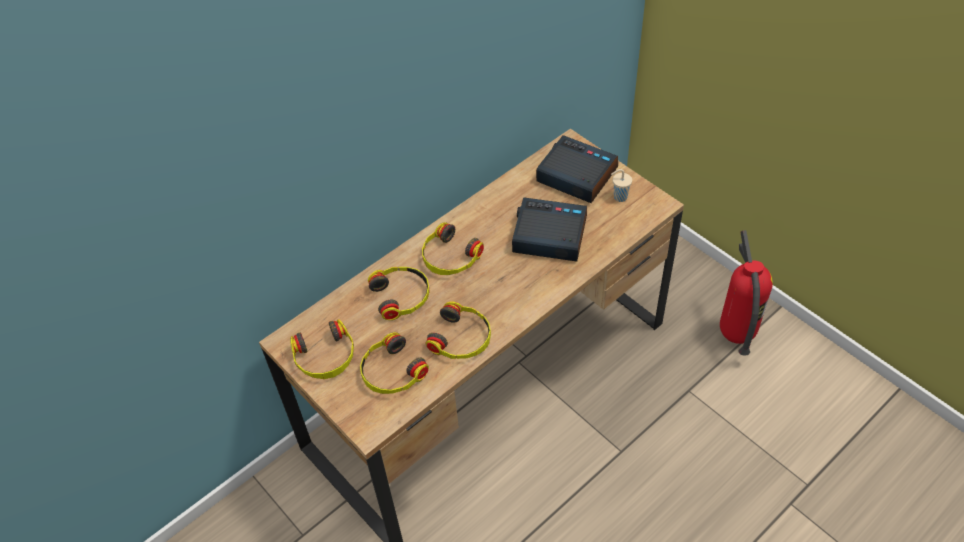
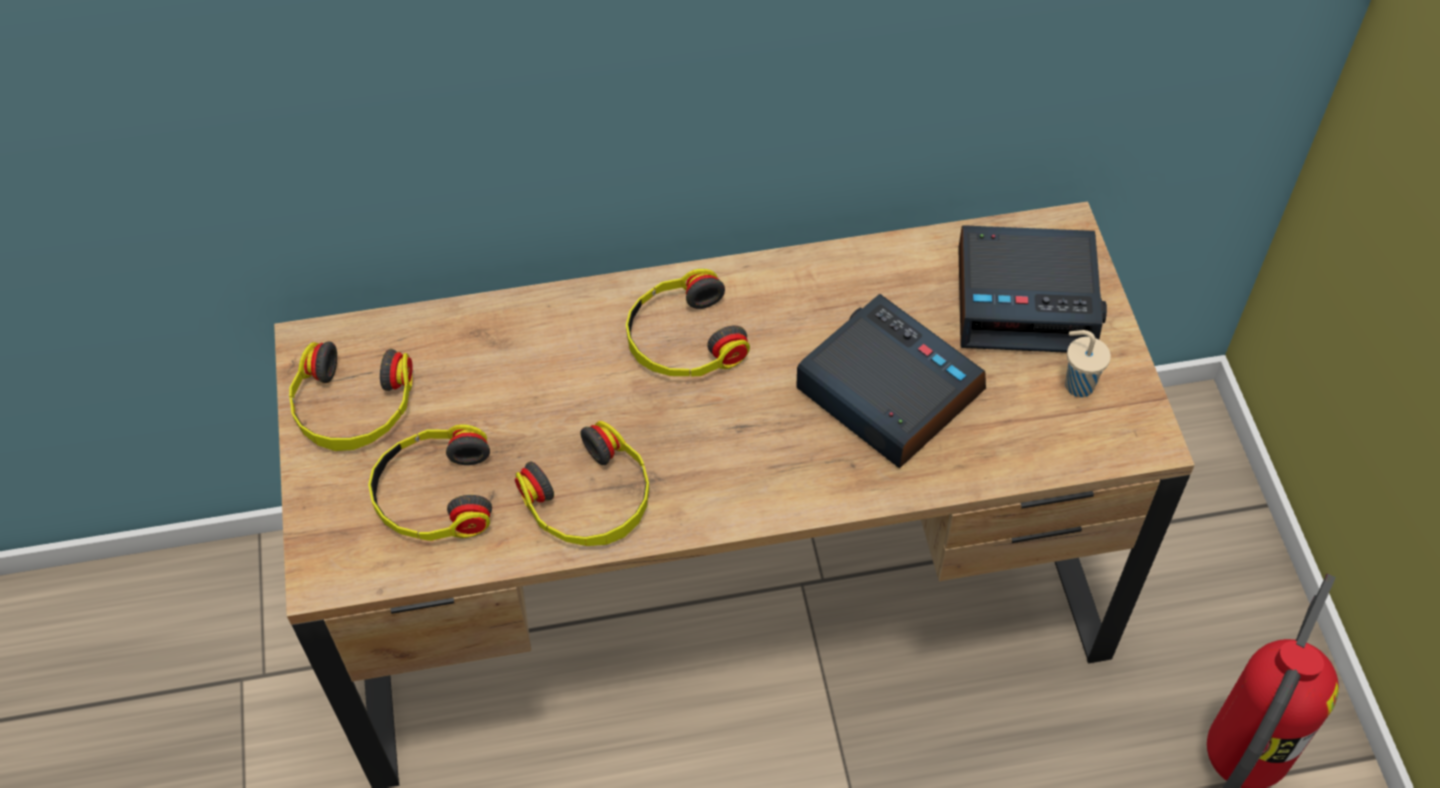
camera: 30 degrees right, 5 degrees up
headphones [368,267,430,320] -> none
alarm clock [536,135,618,203] -> alarm clock turned 120 degrees clockwise [958,225,1107,353]

